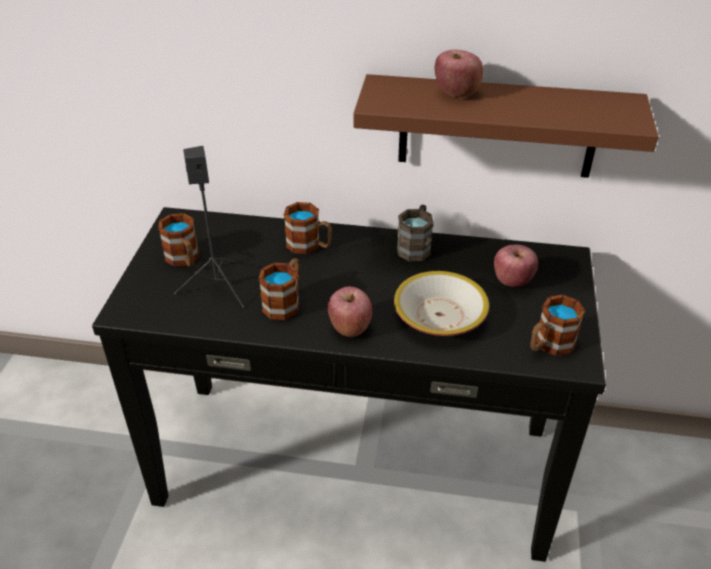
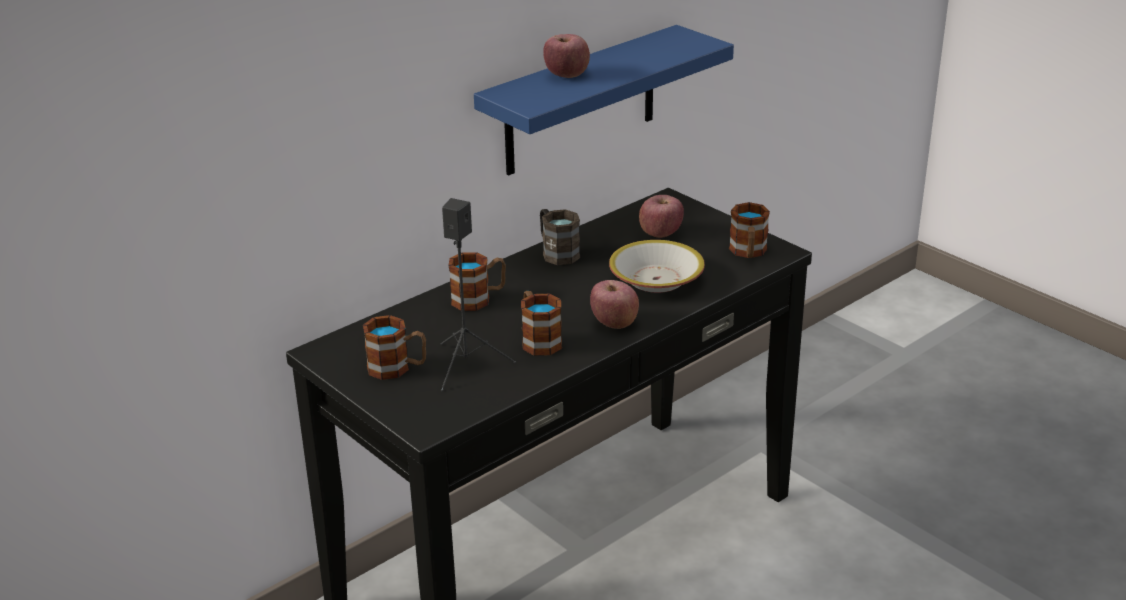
camera: 50 degrees left, 10 degrees down
brown shelf [353,74,659,178] -> blue shelf [474,25,734,176]

